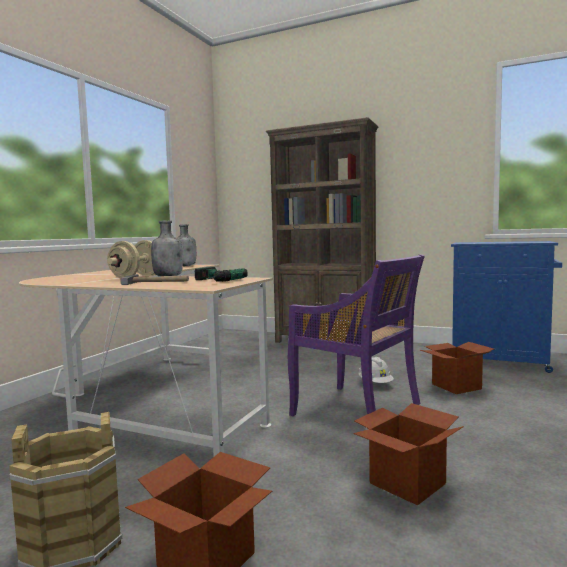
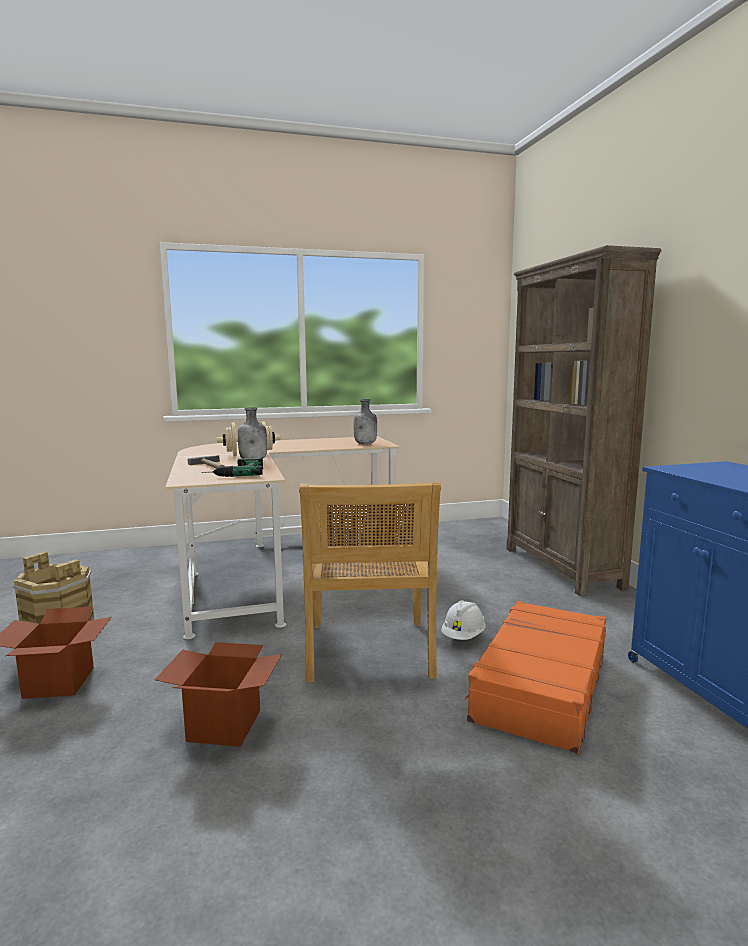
camera: 50 degrees right, 5 degrees up
purple chair [288,254,425,416] -> beige chair [299,482,441,682]
cardboard box [421,342,494,394] -> orange suitcase [464,601,606,754]

